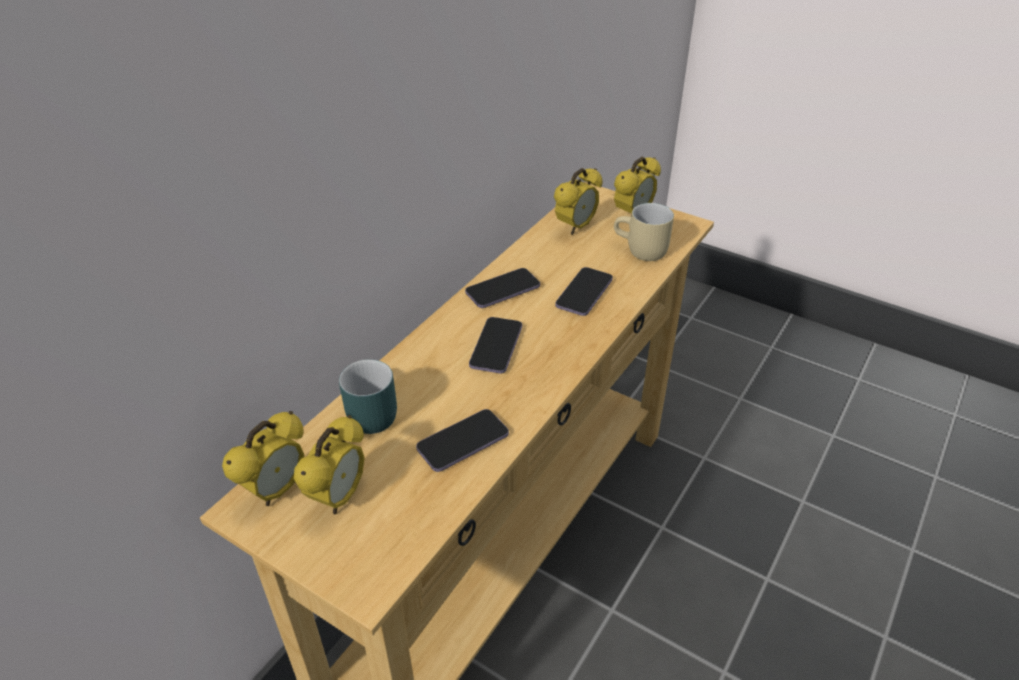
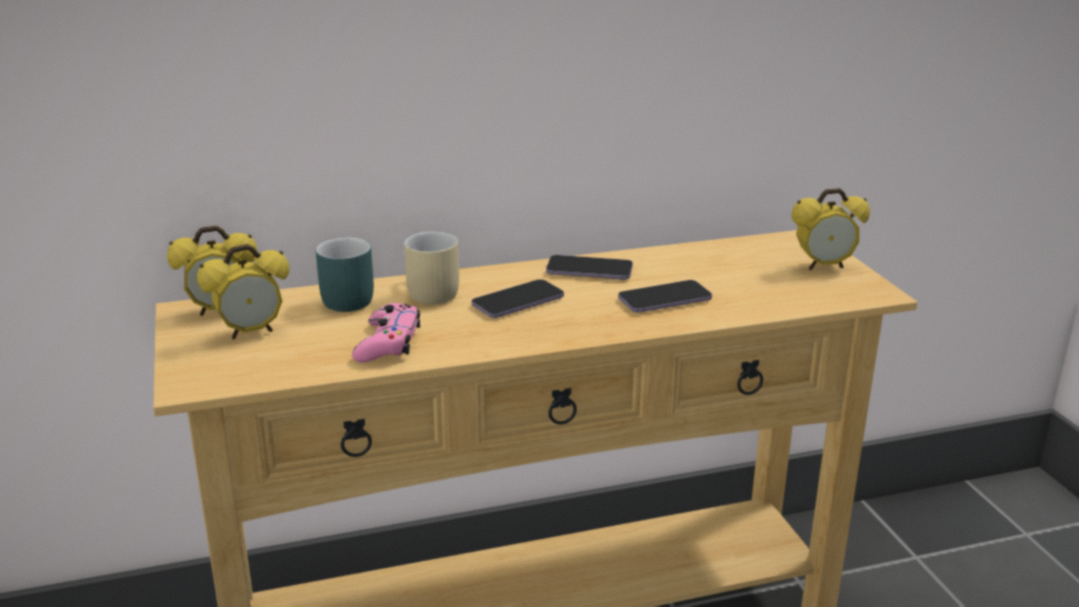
camera: 40 degrees right, 15 degrees down
phone [416,409,509,472] -> pink game controller [352,303,420,362]
alarm clock [554,168,603,235] -> none
beige mug [614,203,674,261] -> beige mug moved to [404,231,459,305]

